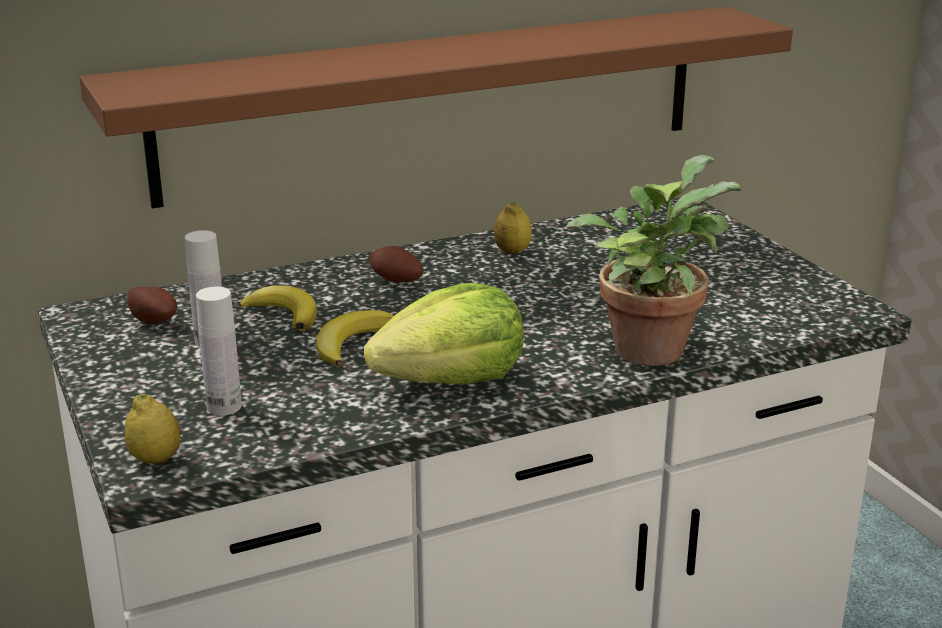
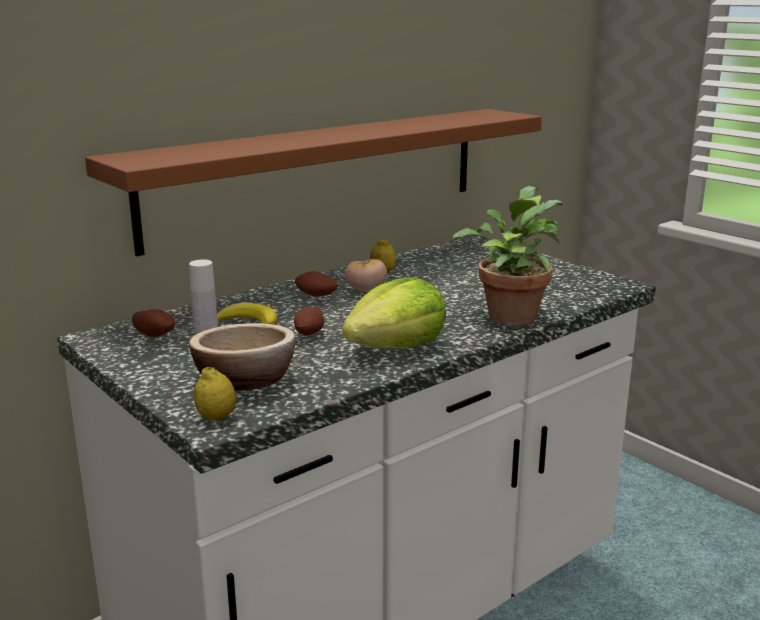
camera: 15 degrees left, 5 degrees down
white bottle [196,287,242,416] -> bowl [189,323,295,391]
banana [316,310,394,367] -> potato [294,307,324,335]
none -> tomato [345,259,387,292]

